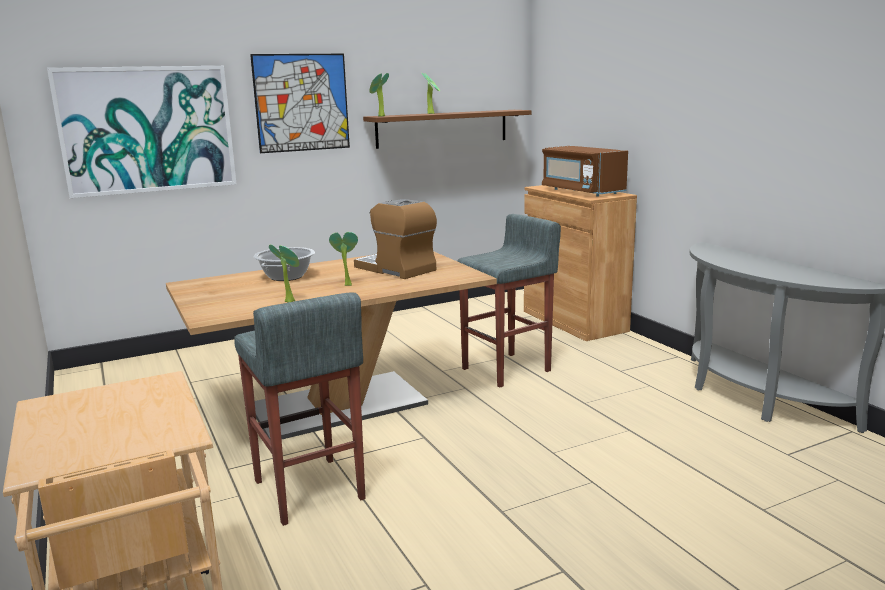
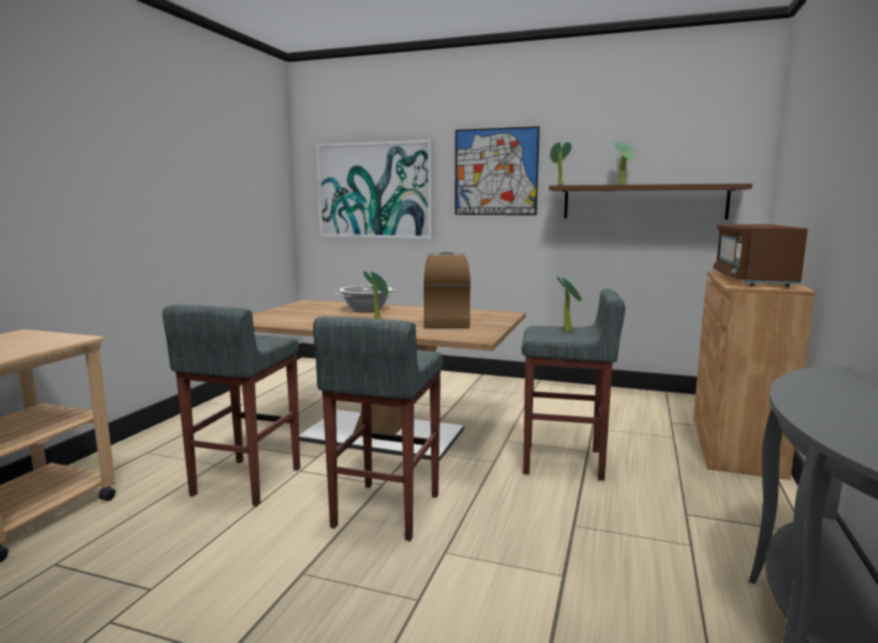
camera: 45 degrees right, 5 degrees down
potted plant [269,244,299,303] -> potted plant moved to [557,276,582,332]
none -> grey stool [313,316,443,541]

